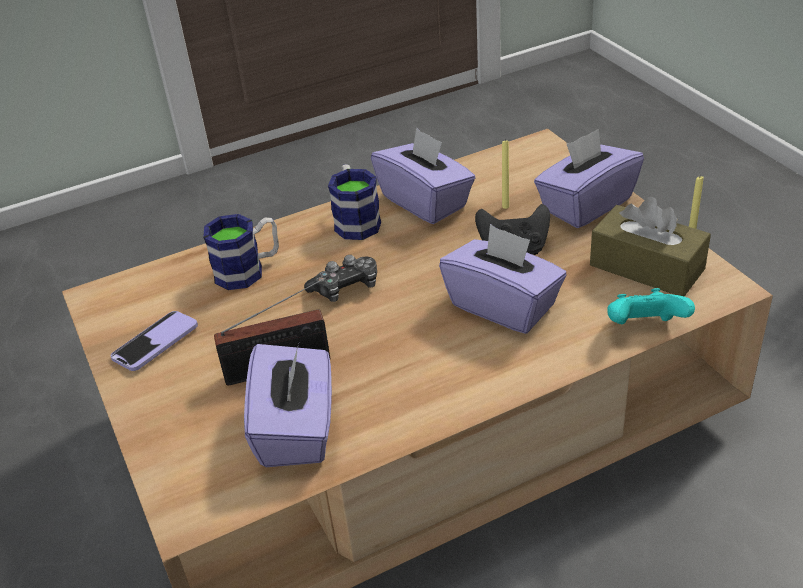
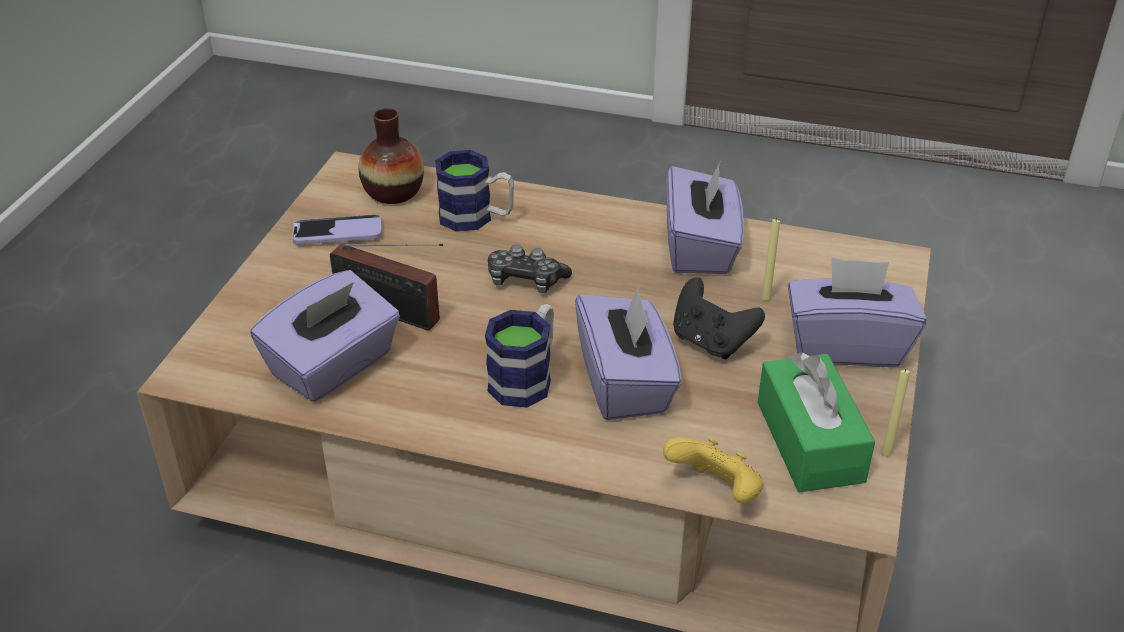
camera: 40 degrees right, 0 degrees up
mug [328,164,381,240] -> mug moved to [485,304,554,408]
brown tissue box [590,197,711,296] -> green tissue box [758,353,875,492]
turquoise game controller [607,288,695,324] -> yellow game controller [663,437,763,503]
none -> vase [358,108,424,204]

